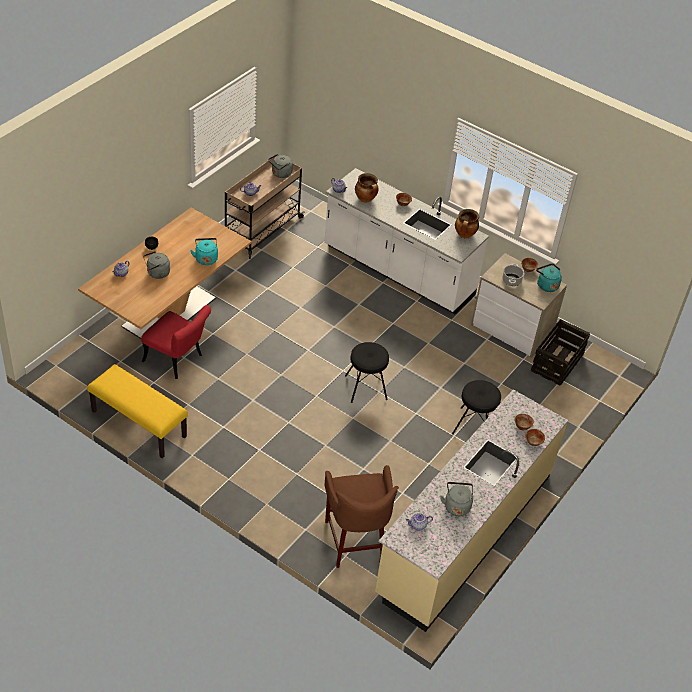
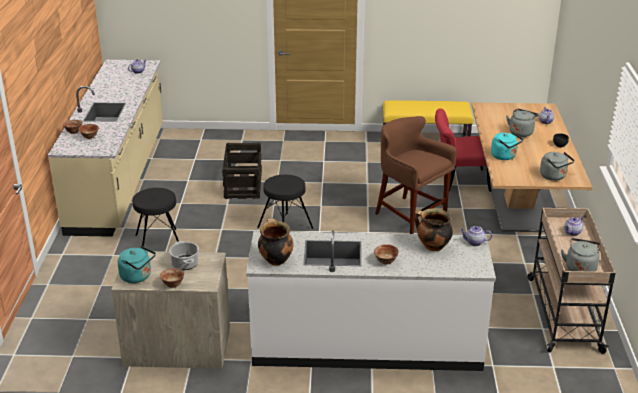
camera: 150 degrees right, 15 degrees down
brown stool [324,465,399,568] -> brown stool moved to [375,116,456,234]
grey kettle [440,482,473,516] -> grey kettle moved to [540,152,575,181]
crate [531,319,590,385] -> crate moved to [222,143,262,199]

